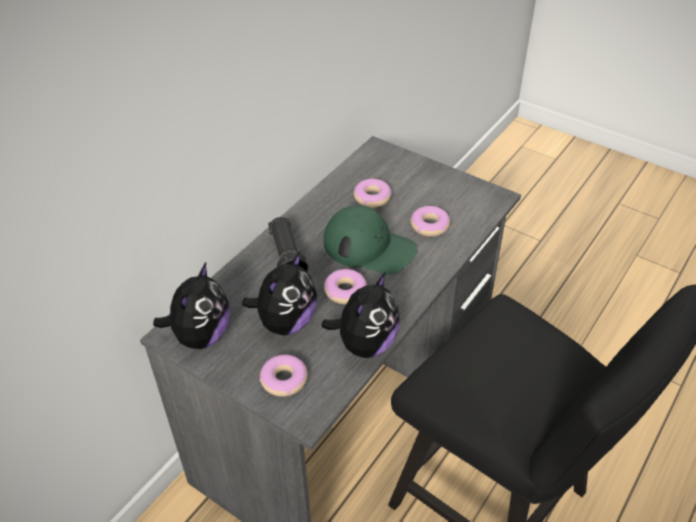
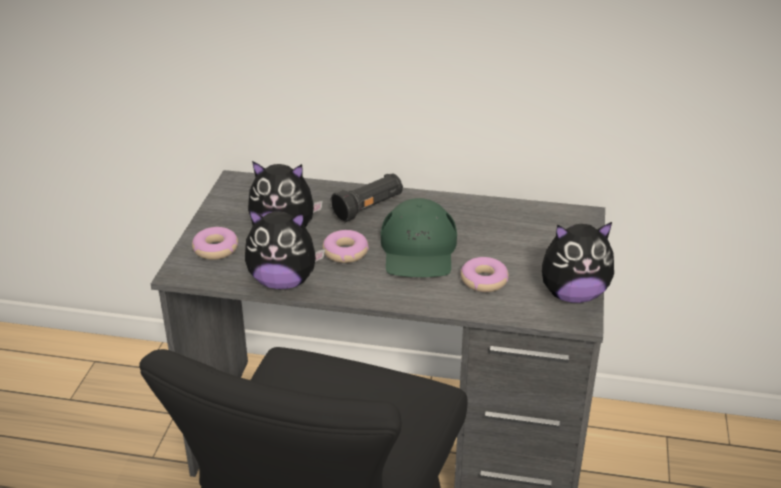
camera: 65 degrees right, 10 degrees down
plush toy [153,262,230,349] -> plush toy moved to [542,222,614,303]
donut [354,179,392,208] -> none

